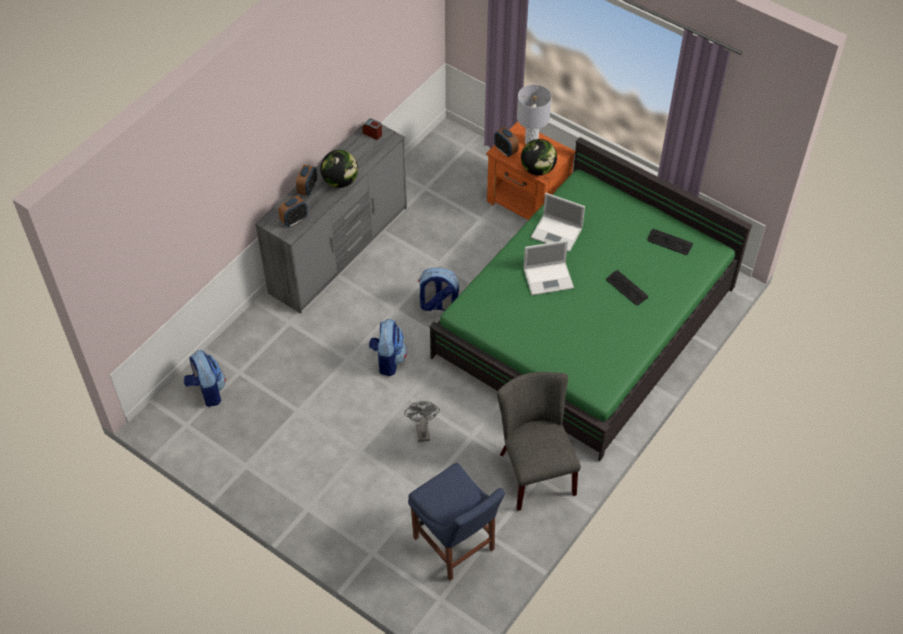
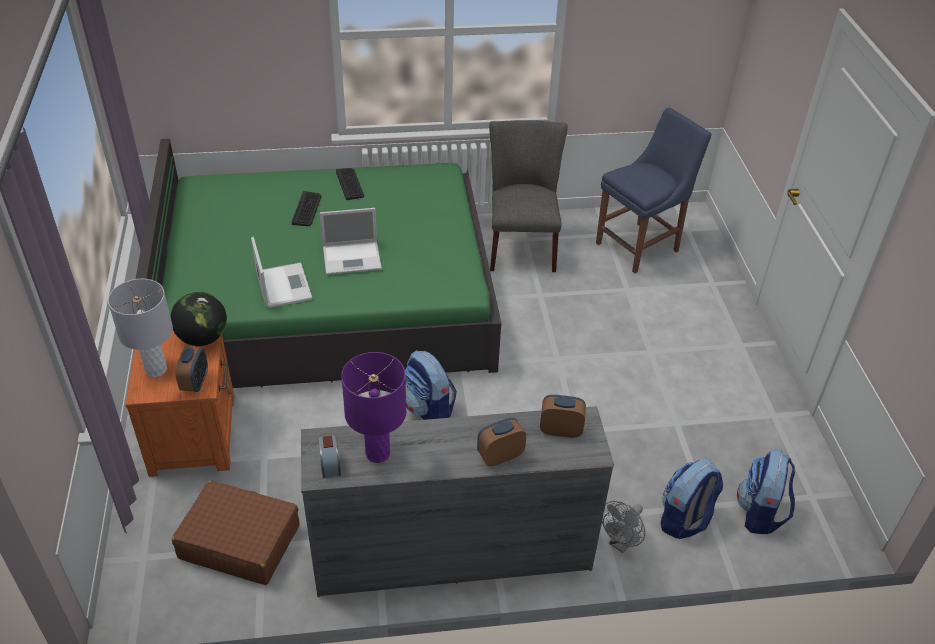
camera: 135 degrees left, 10 degrees down
globe [320,150,358,188] -> none
backpack [369,319,407,376] -> backpack moved to [661,458,723,539]
grey fan [404,401,440,442] -> grey fan moved to [602,501,645,553]
blue chair [408,463,505,580] -> blue chair turned 45 degrees clockwise [596,108,711,273]
grey chair [497,372,581,511] -> grey chair turned 150 degrees clockwise [489,120,568,272]
laptop [524,240,574,295] -> laptop turned 135 degrees clockwise [320,208,382,275]
keyboard [647,229,693,255] -> keyboard moved to [336,168,364,200]
none -> brown suitcase [172,481,299,585]
none -> purple table lamp [341,352,406,463]

